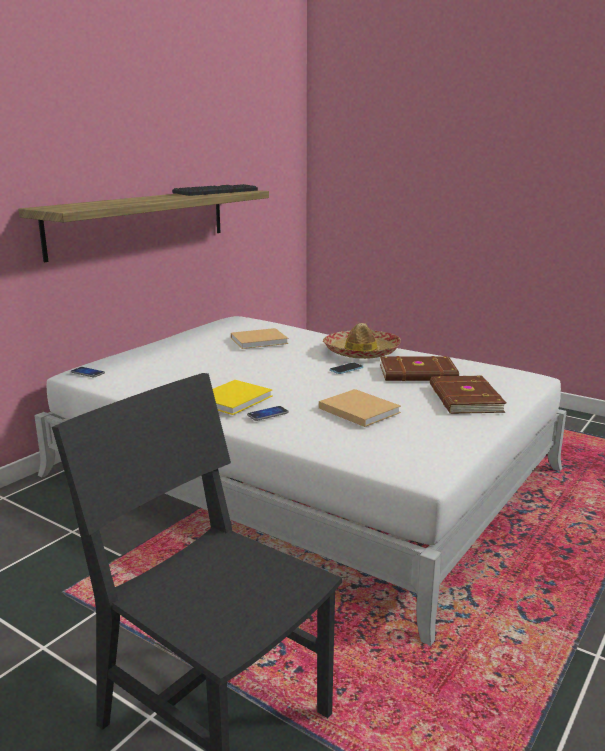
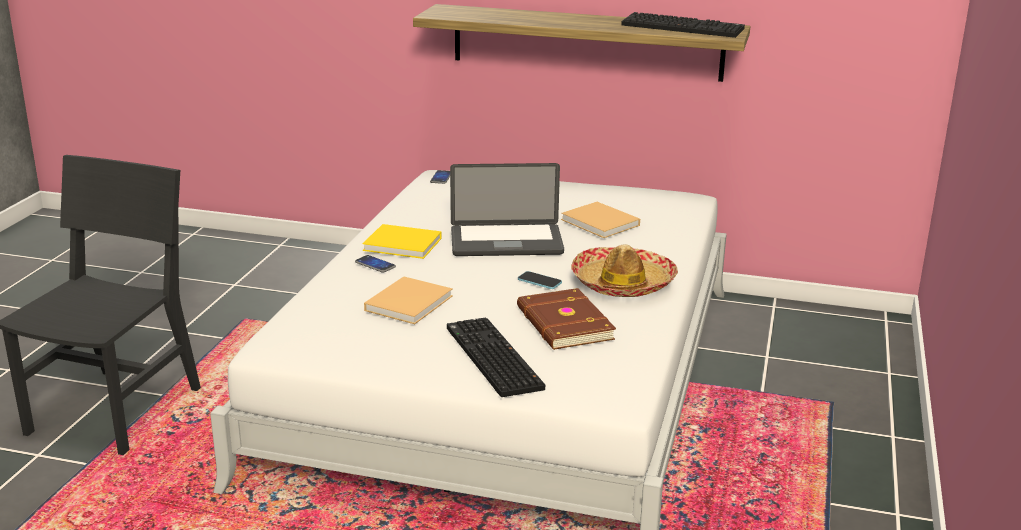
camera: 70 degrees right, 5 degrees up
brown book [430,376,506,414] -> keyboard [447,318,545,397]
none -> laptop [450,163,564,256]

